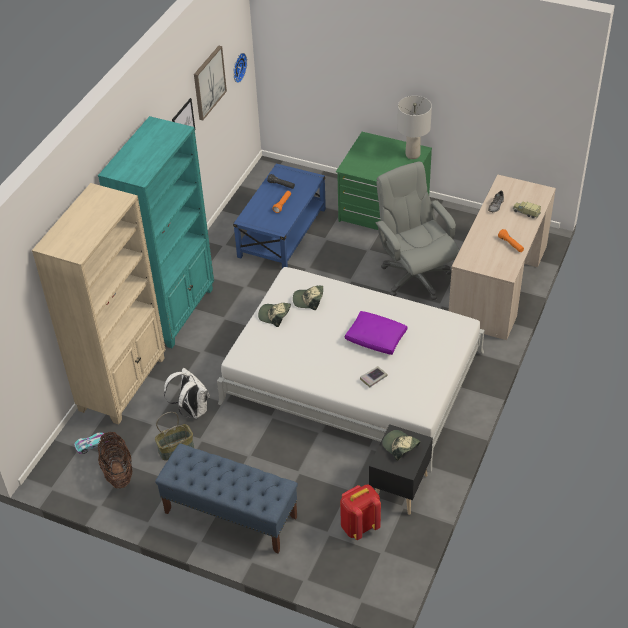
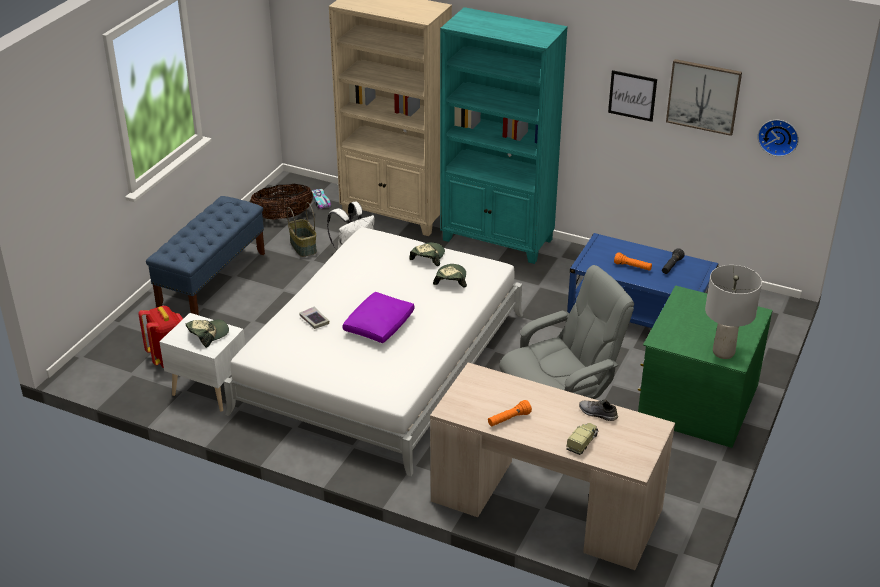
camera: 90 degrees right, 10 degrees down
black nightstand [369,424,433,515] -> white nightstand [159,313,245,412]

